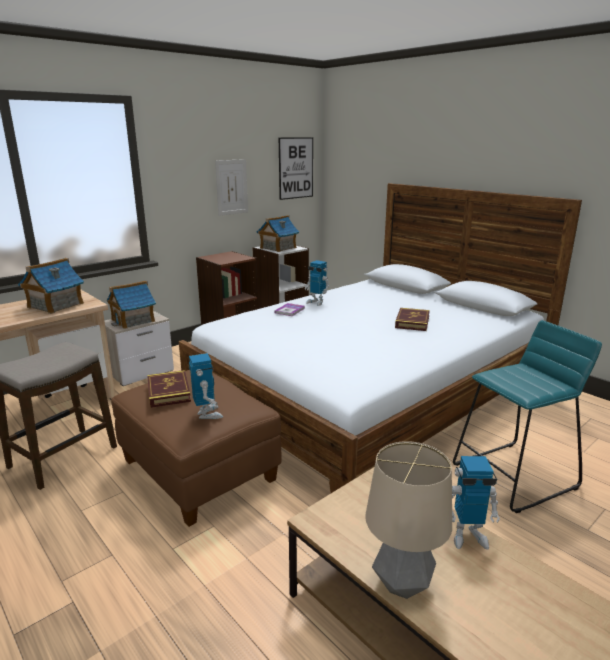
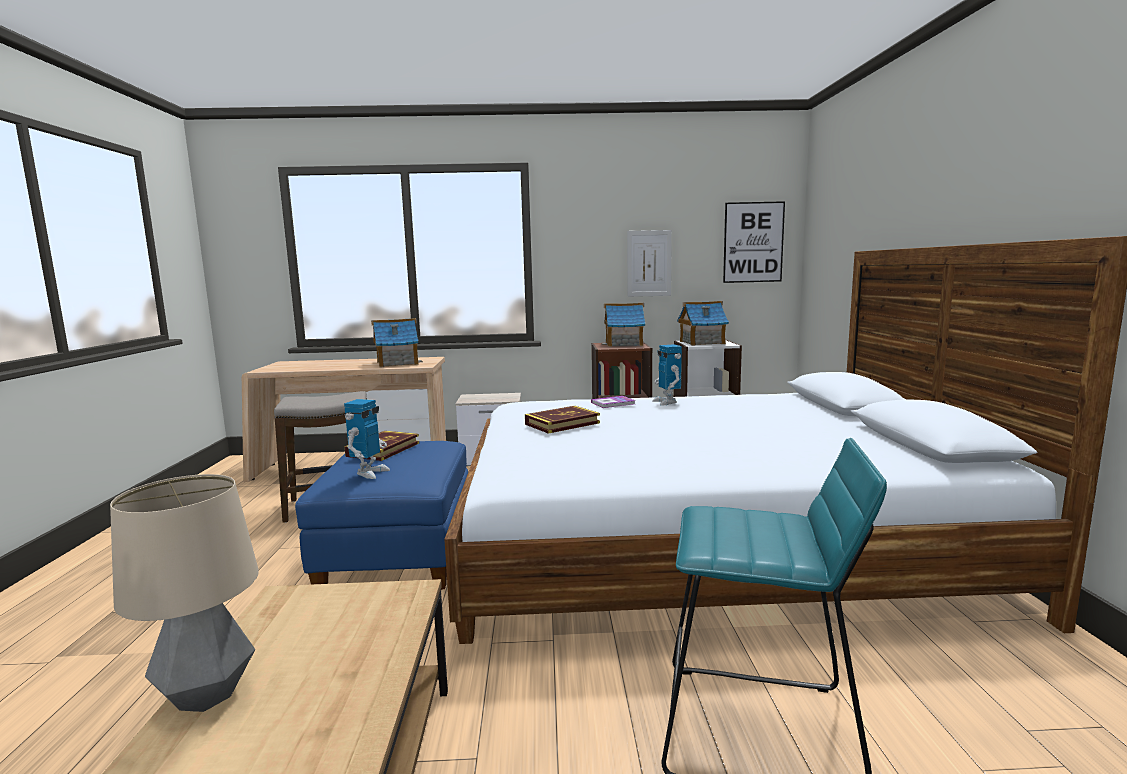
camera: 40 degrees right, 10 degrees down
toy house [107,281,156,329] -> toy house moved to [602,303,645,347]
brown ottoman [111,370,282,527] -> blue ottoman [295,441,468,590]
book [395,308,430,331] -> book moved to [525,406,600,434]
toy robot [452,456,500,550] -> none

